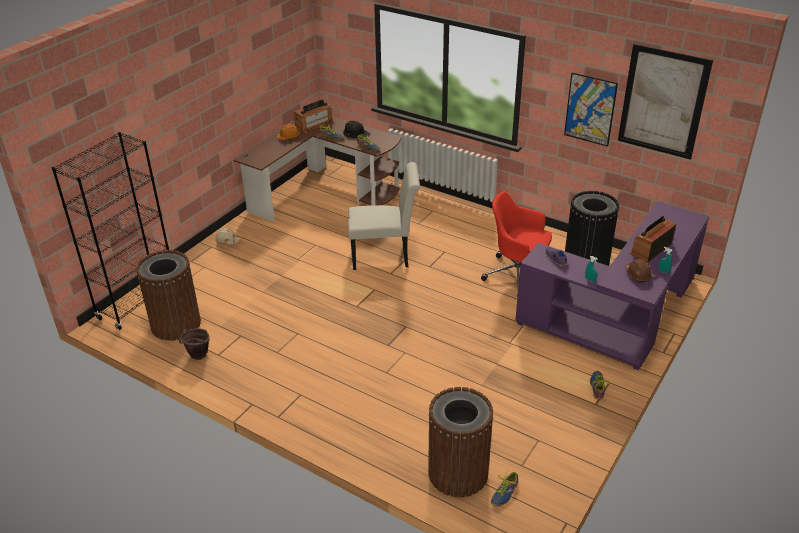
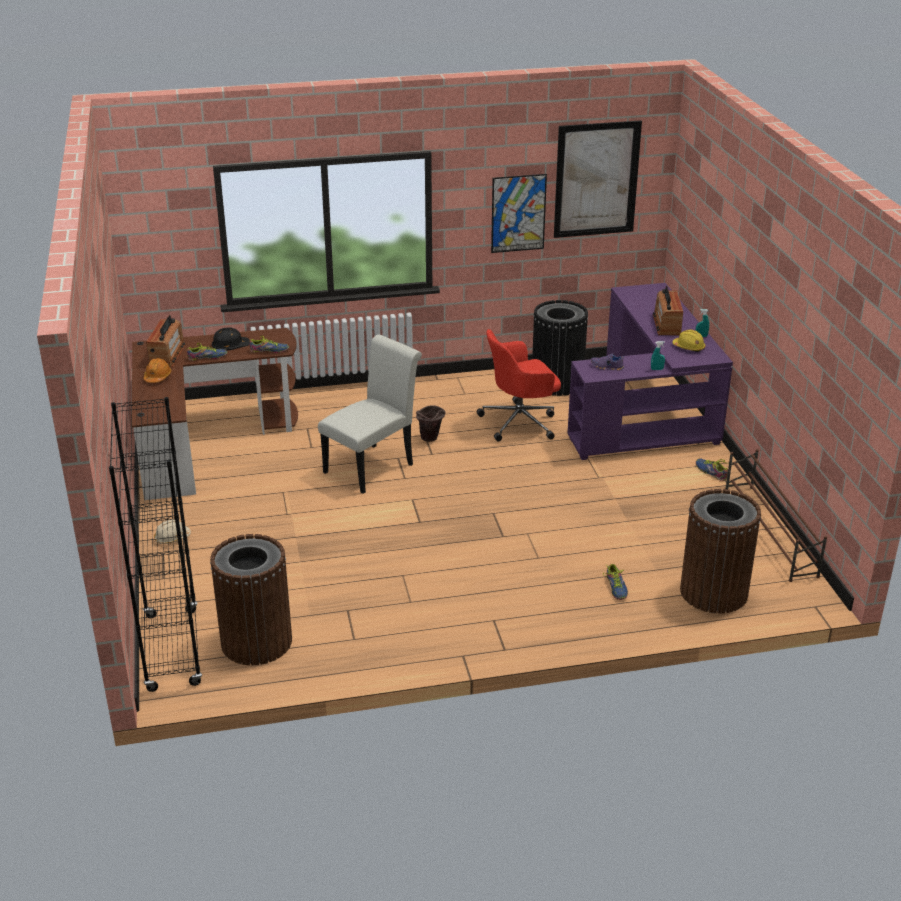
camera: 45 degrees left, 5 degrees down
brown bucket [179,328,210,360] -> brown bucket moved to [416,405,445,442]
shoe [491,470,518,506] -> shoe moved to [603,564,628,600]
brown hard hat [625,259,652,282] -> yellow hard hat [672,330,706,352]
none -> brown shoe rack [726,449,827,582]

